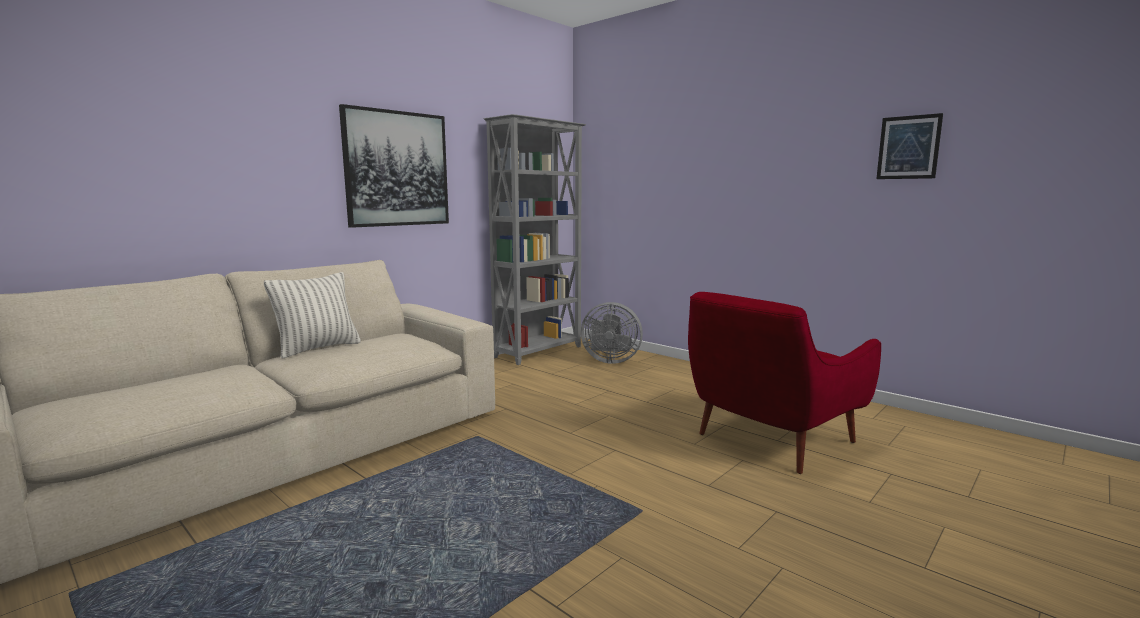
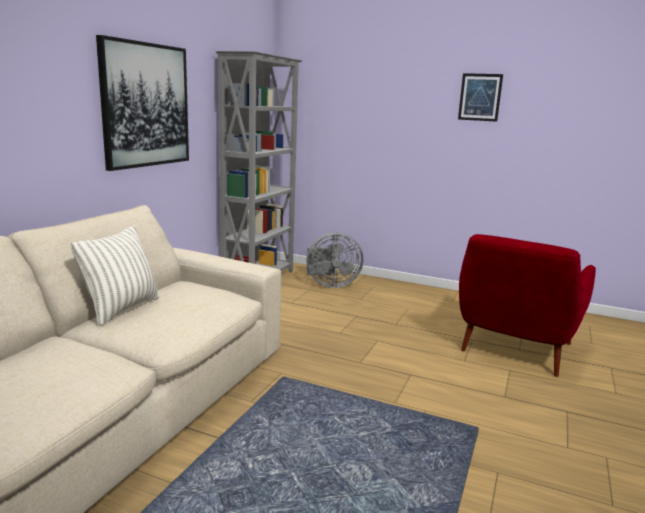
camera: 20 degrees left, 5 degrees up
picture [876,113,943,179] -> picture moved to [458,73,503,122]

